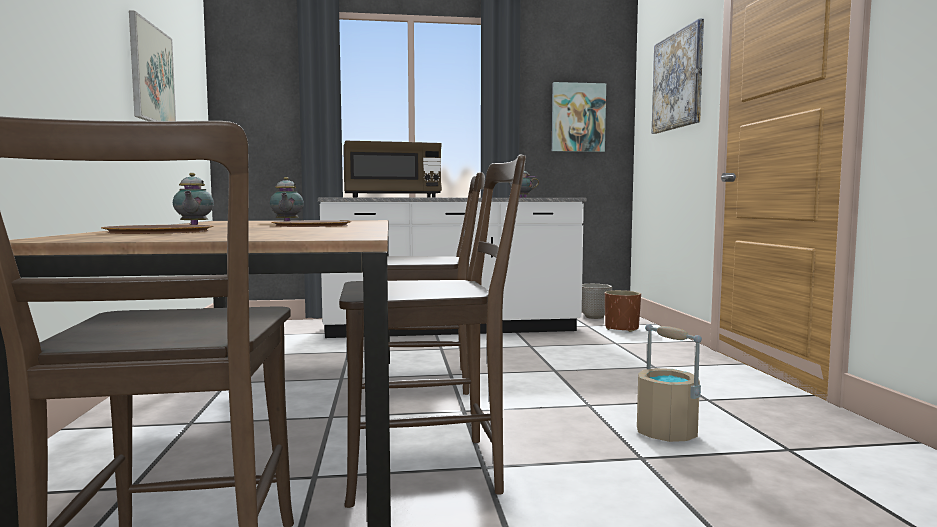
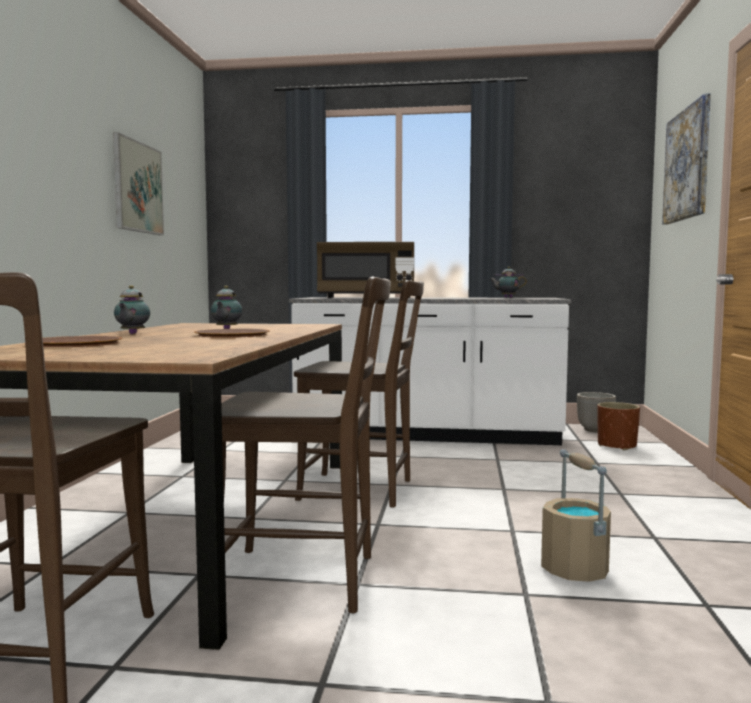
camera: 15 degrees right, 0 degrees up
picture [552,82,606,152] -> none

